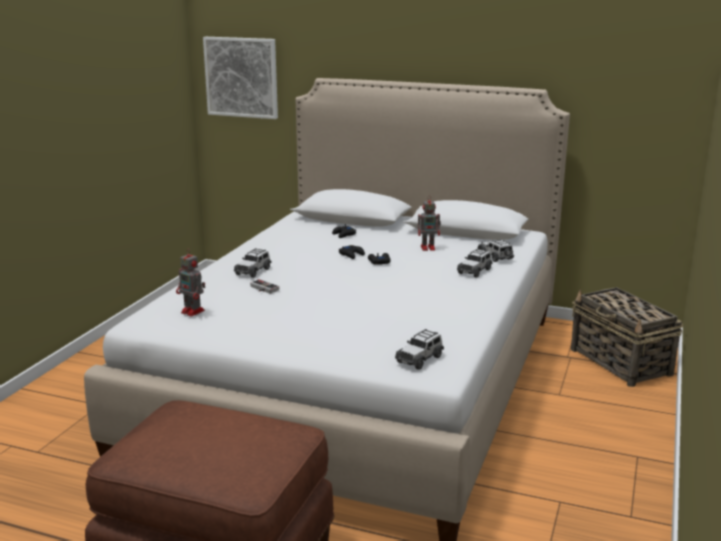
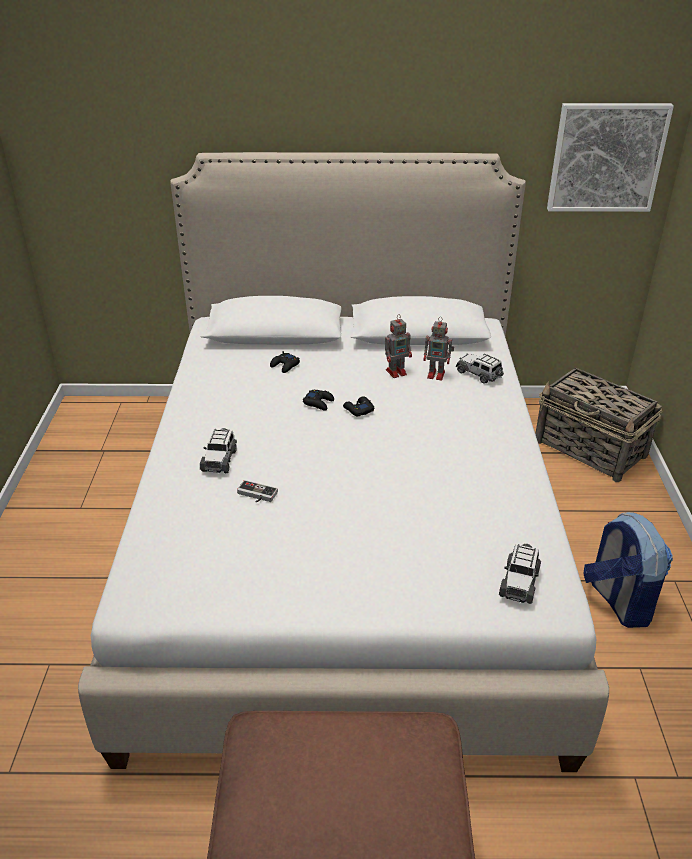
camera: 20 degrees left, 15 degrees up
toy robot [176,249,205,317] -> toy robot moved to [423,317,454,380]
picture [203,37,278,119] -> picture moved to [547,103,674,212]
toy car [457,248,492,278] -> none
none -> backpack [583,512,673,628]

